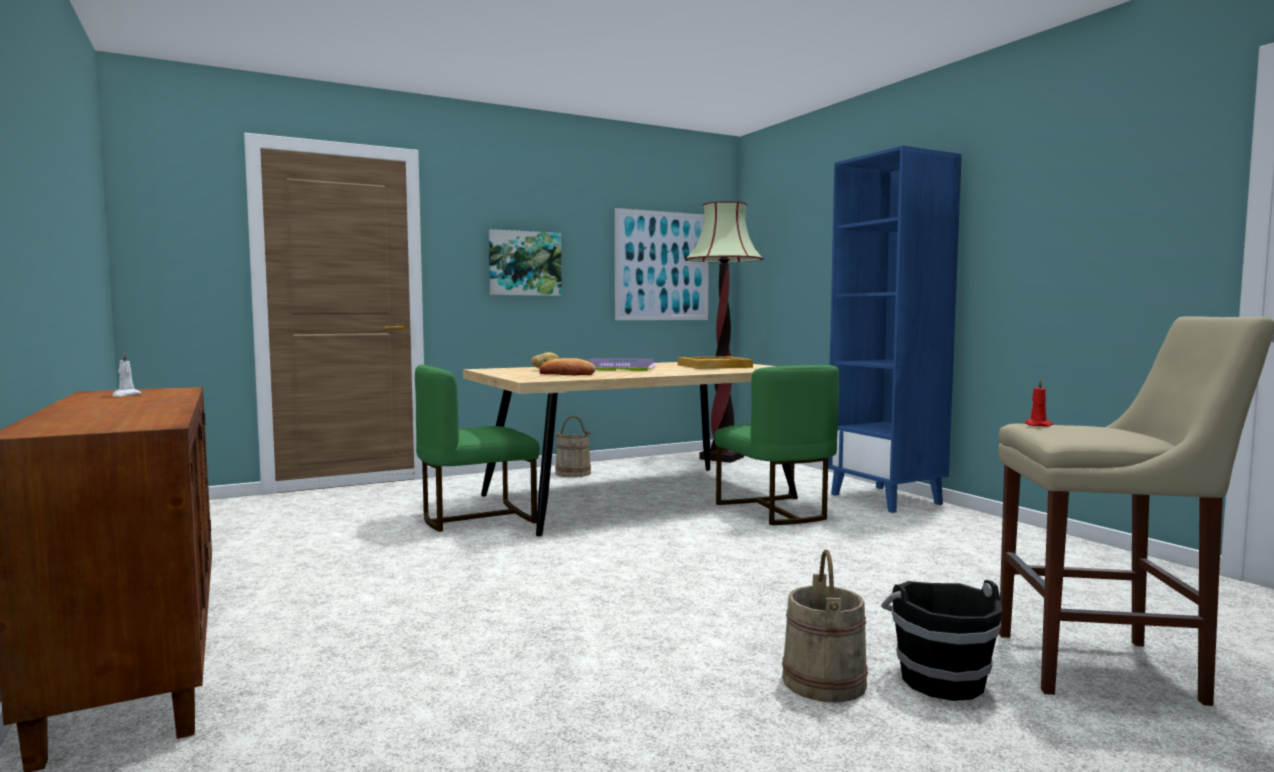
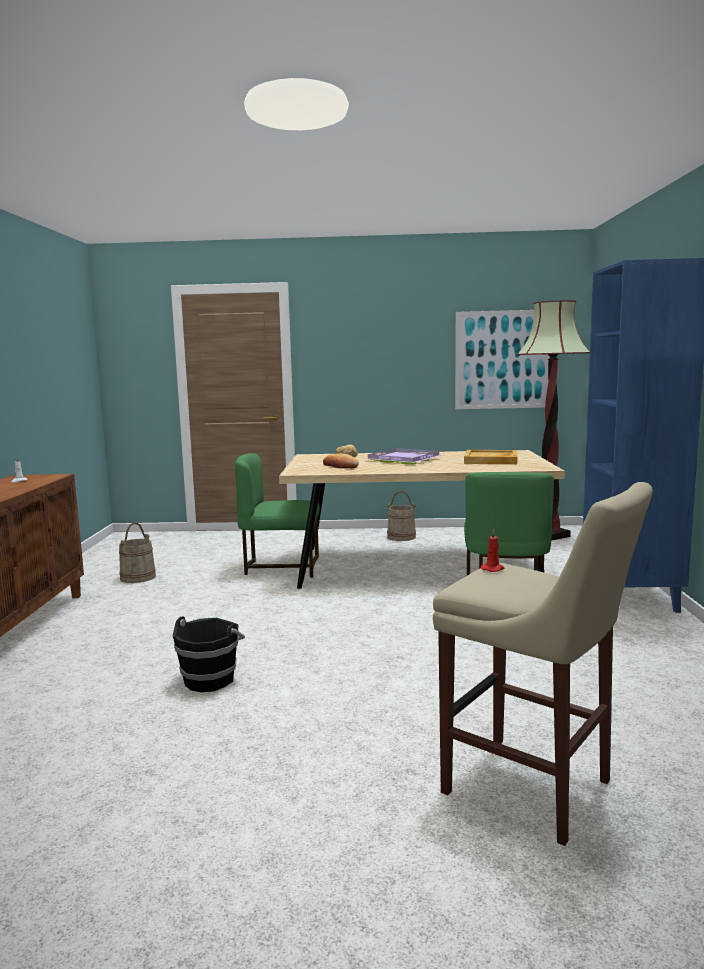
camera: 30 degrees right, 5 degrees up
picture [489,229,562,296] -> none
beige bucket [782,550,868,702] -> beige bucket moved to [119,522,156,583]
black bucket [881,580,1002,701] -> black bucket moved to [173,616,245,692]

